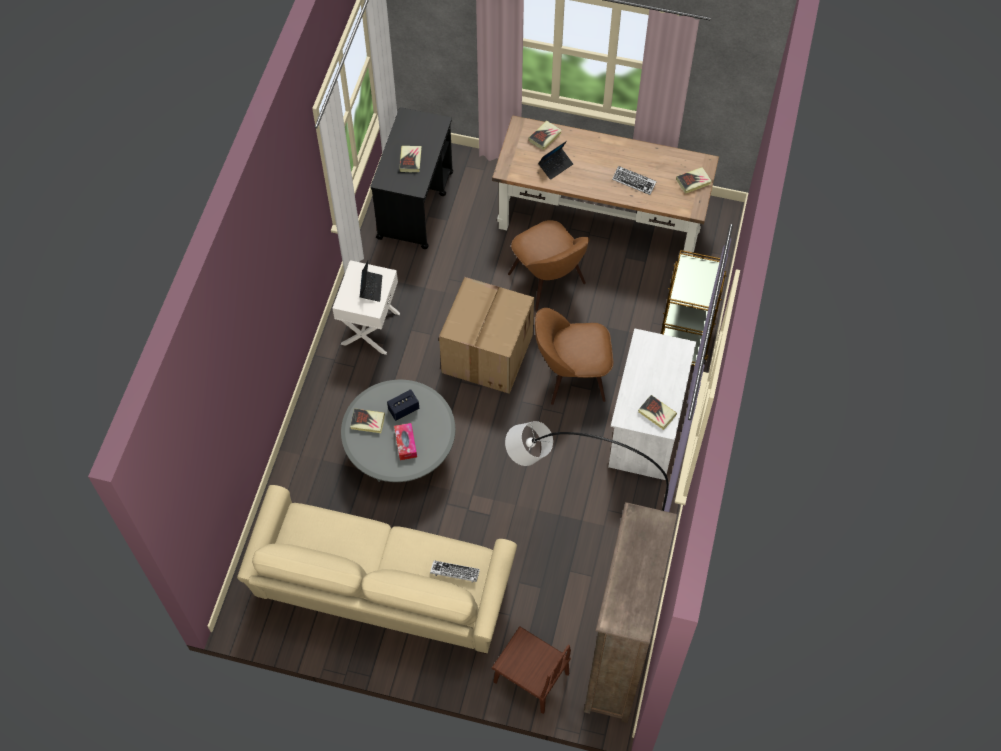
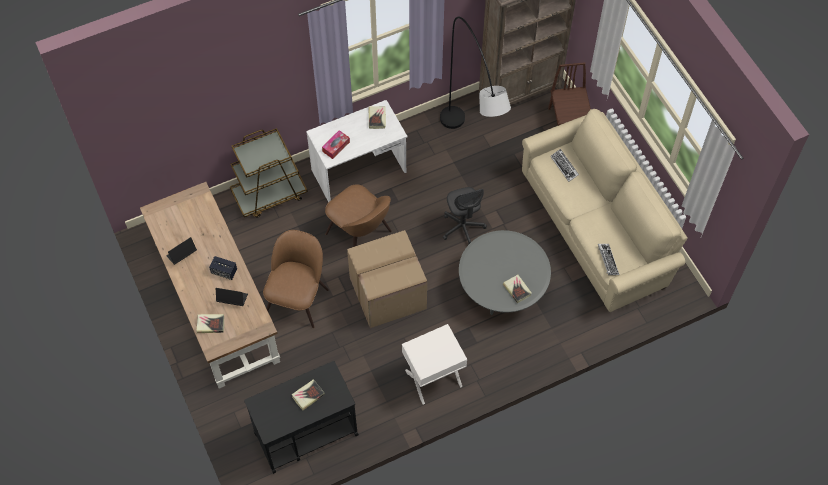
camera: 130 degrees left, 0 degrees up
laptop [360,261,382,302] -> laptop moved to [166,237,197,265]
speaker [387,389,419,421] -> speaker moved to [209,256,237,280]
tissue box [394,423,417,460] -> tissue box moved to [322,130,350,159]
keyboard [612,166,657,195] -> keyboard moved to [598,244,619,275]
book [676,167,712,194] -> none
none -> grey office chair [443,187,487,245]

